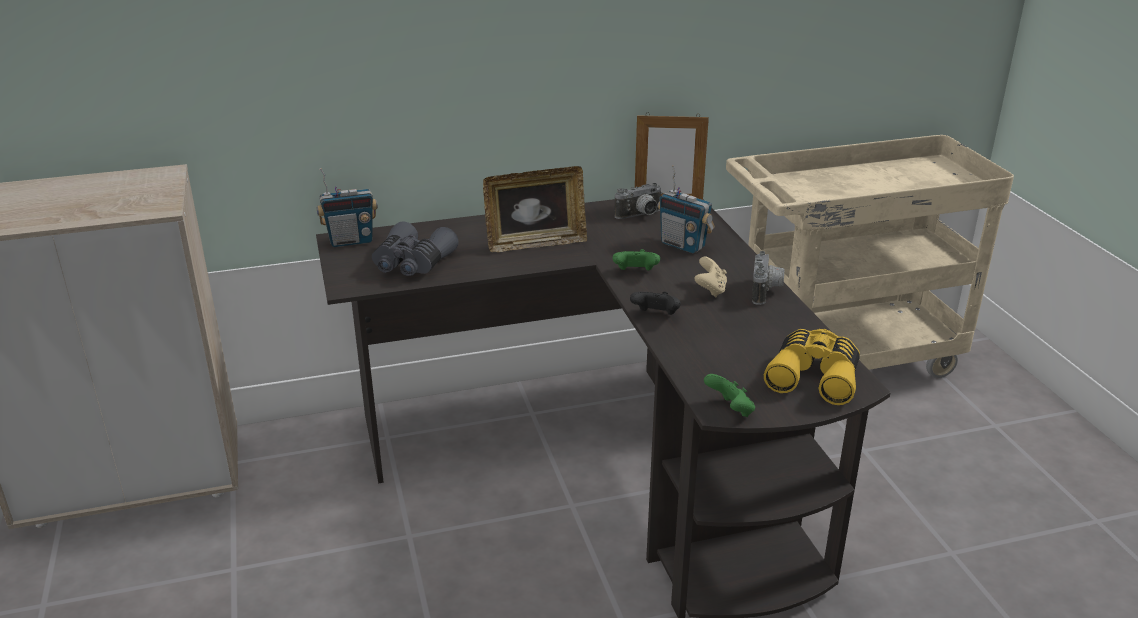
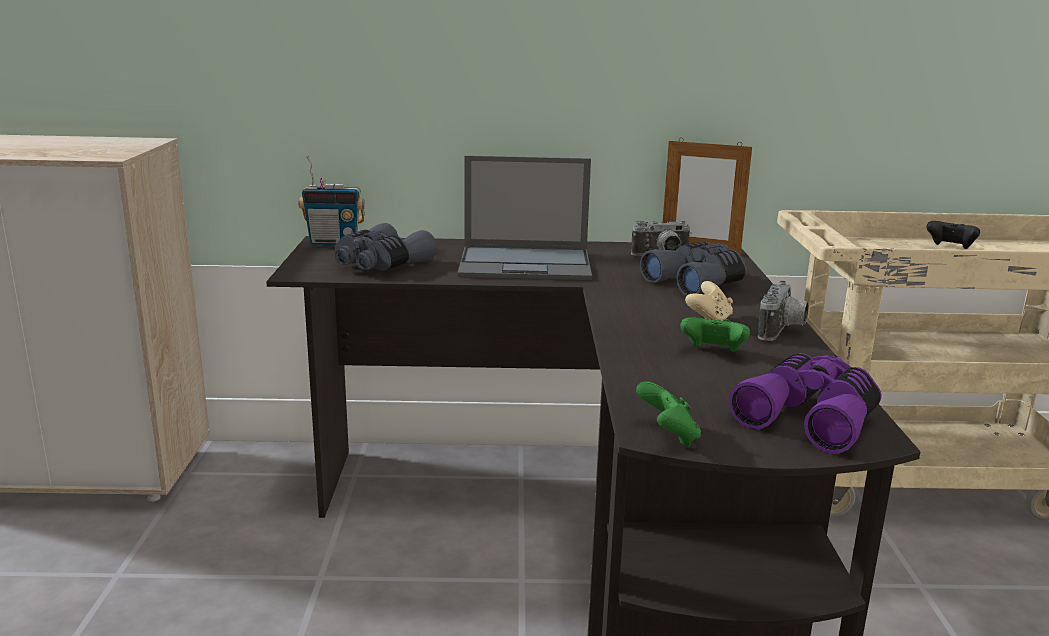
camera: 15 degrees right, 10 degrees down
picture frame [483,166,587,252] -> laptop [458,155,592,280]
green game controller [613,249,660,271] -> green game controller moved to [680,318,750,352]
black game controller [630,292,681,315] -> black game controller moved to [926,221,980,249]
radio [658,165,715,253] -> grey binoculars [640,242,747,296]
yellow binoculars [764,329,860,405] -> purple binoculars [729,353,881,454]

